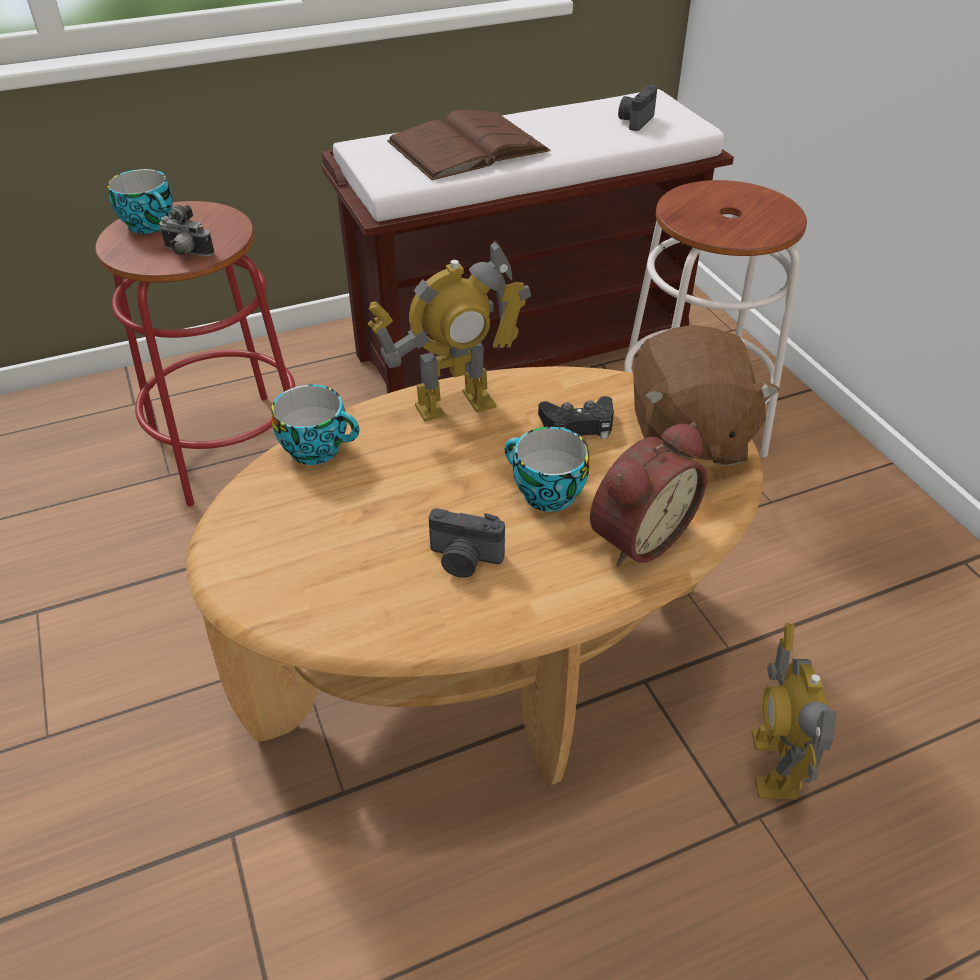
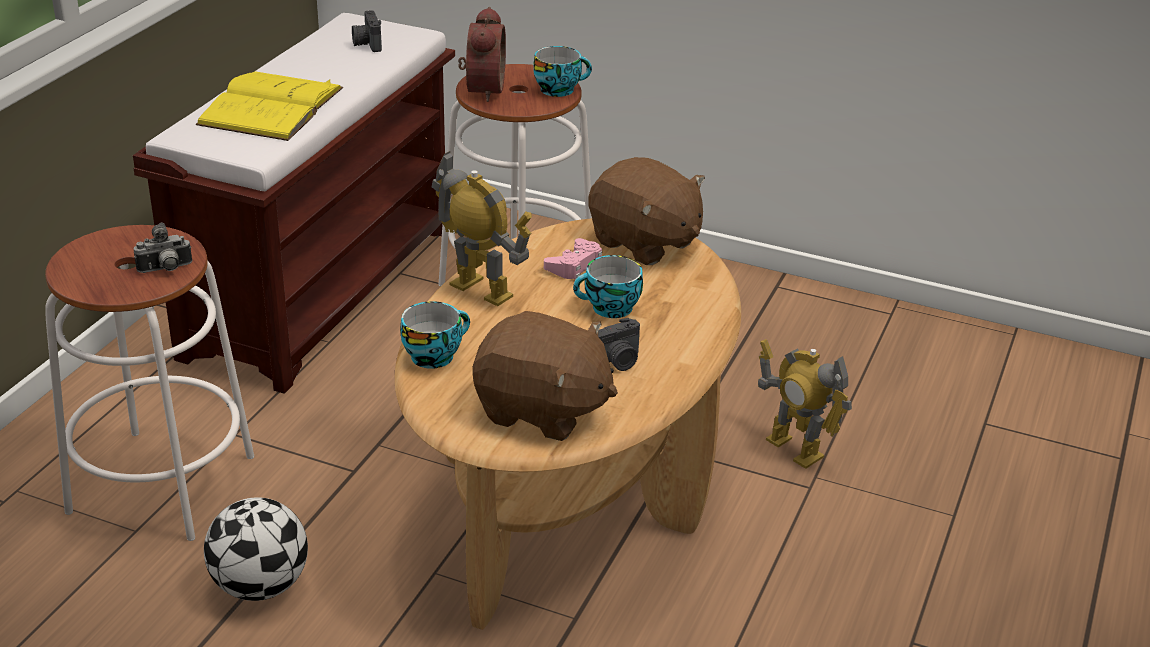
camera: 45 degrees left, 10 degrees down
red stool [95,201,296,506] -> white stool [45,225,254,541]
cup [107,169,173,234] -> cup moved to [533,46,592,97]
toy robot [368,239,531,422] -> toy robot turned 75 degrees counterclockwise [432,151,532,306]
brown book [387,110,551,180] -> yellow book [196,71,343,141]
black game controller [538,396,614,439] -> pink game controller [544,238,602,280]
alarm clock [590,422,707,567] -> alarm clock moved to [458,7,506,102]
none -> football [204,497,308,601]
none -> brown plush toy [473,311,618,441]

